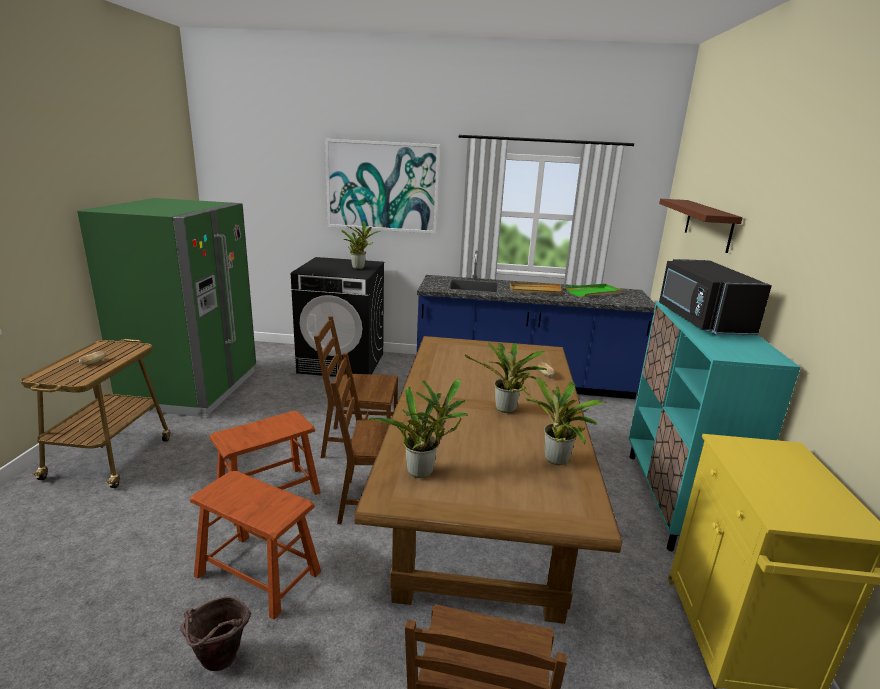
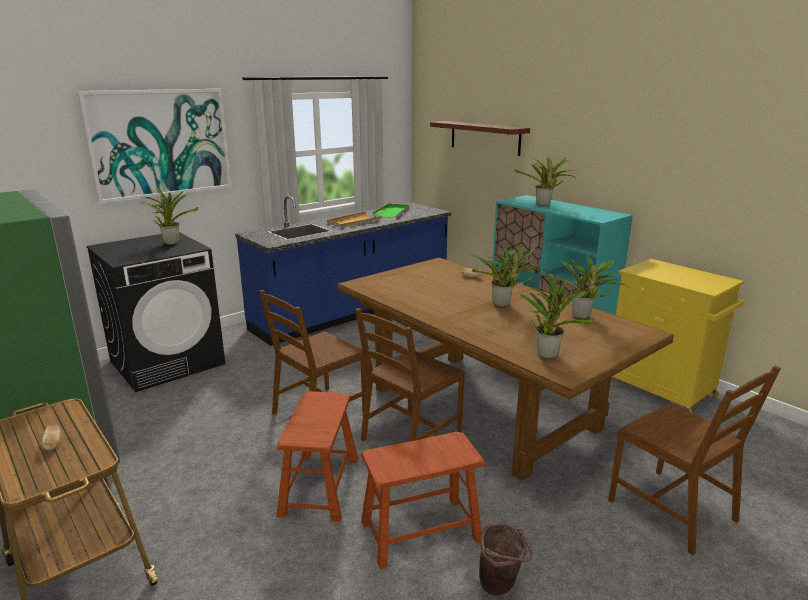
camera: 45 degrees left, 0 degrees up
black microwave [659,259,772,335] -> potted plant [515,157,576,206]

